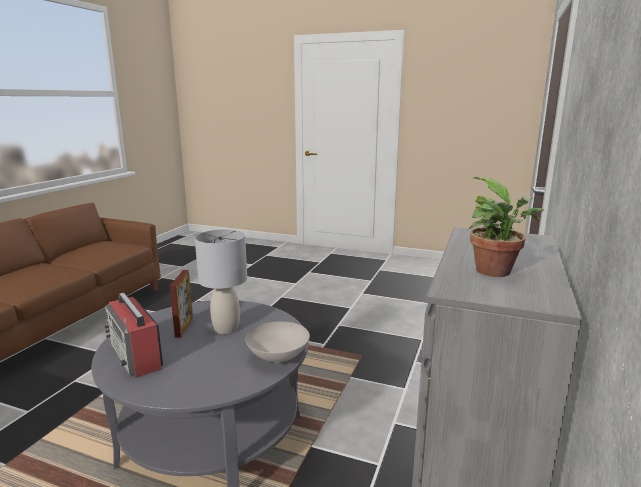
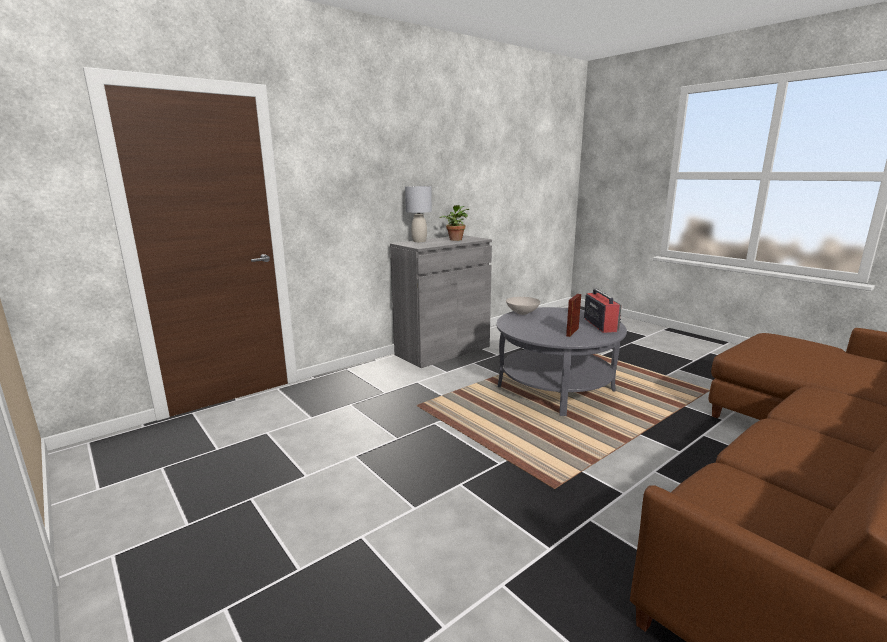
camera: 150 degrees left, 0 degrees up
grey table lamp [195,229,247,334] -> grey table lamp moved to [405,186,432,242]

